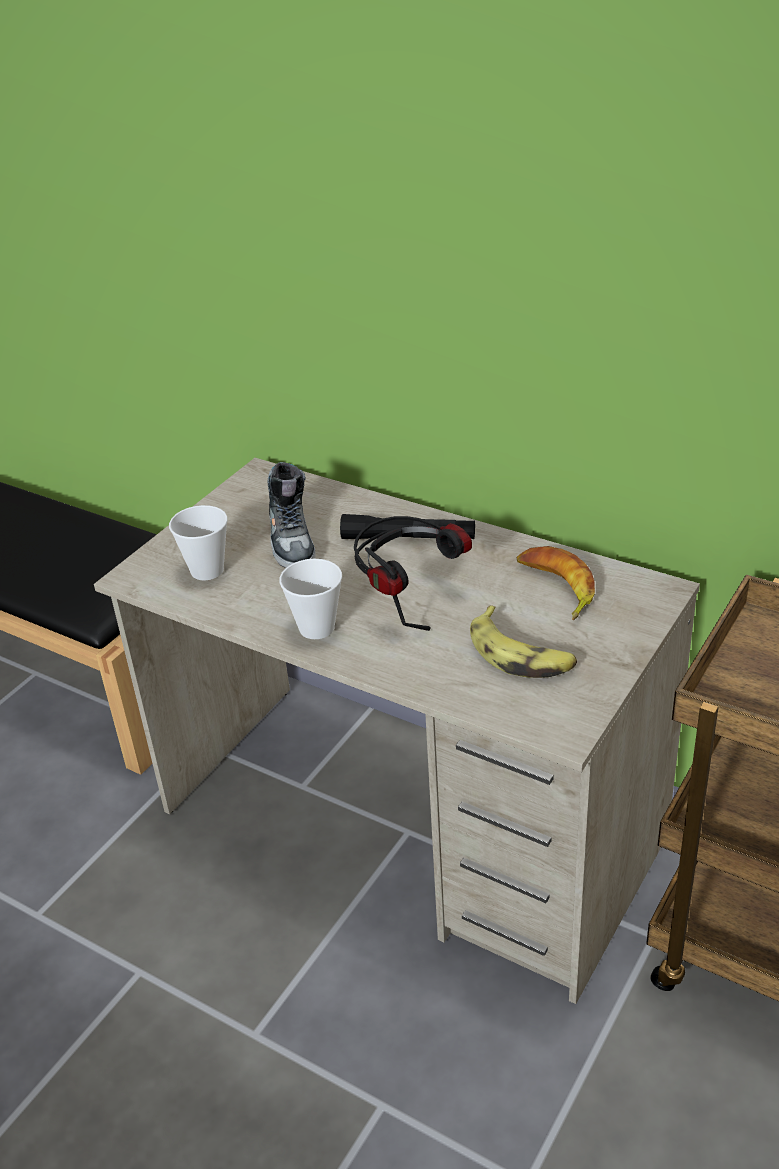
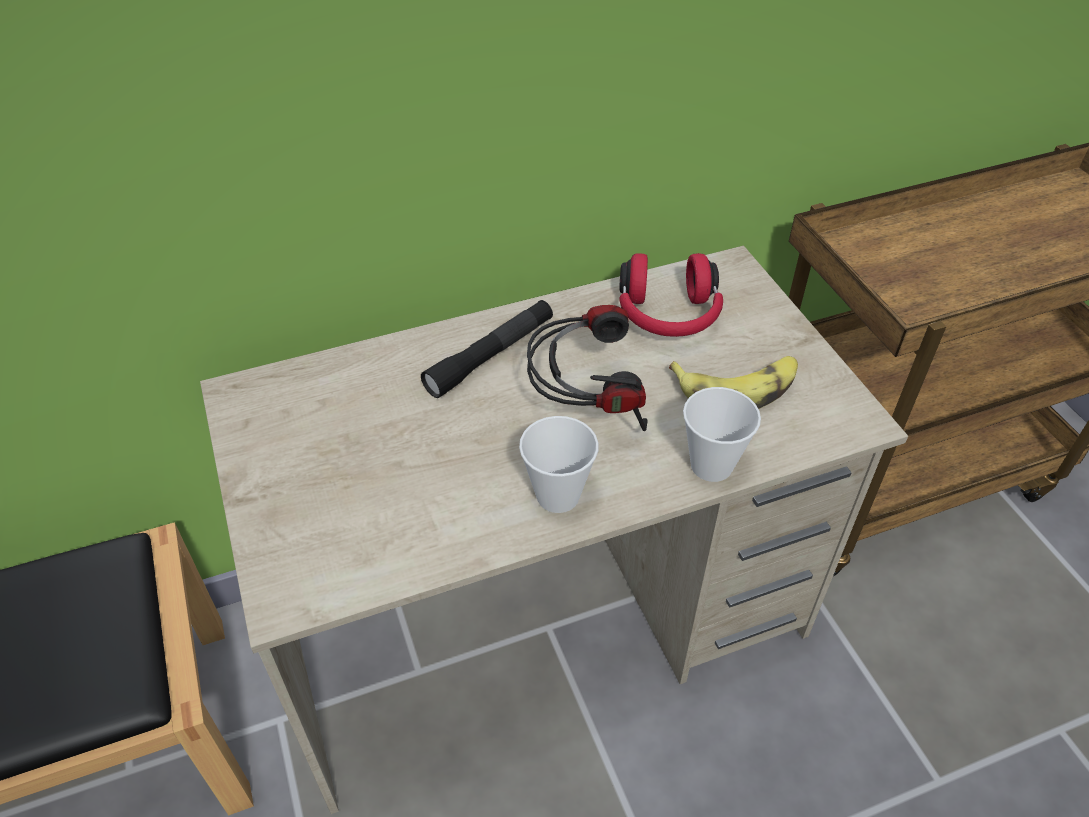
camera: 55 degrees left, 10 degrees up
cup [169,505,228,580] -> cup moved to [683,387,761,482]
shoe [268,462,316,568] -> none
banana [516,546,595,620] -> red headphones [619,253,723,337]

